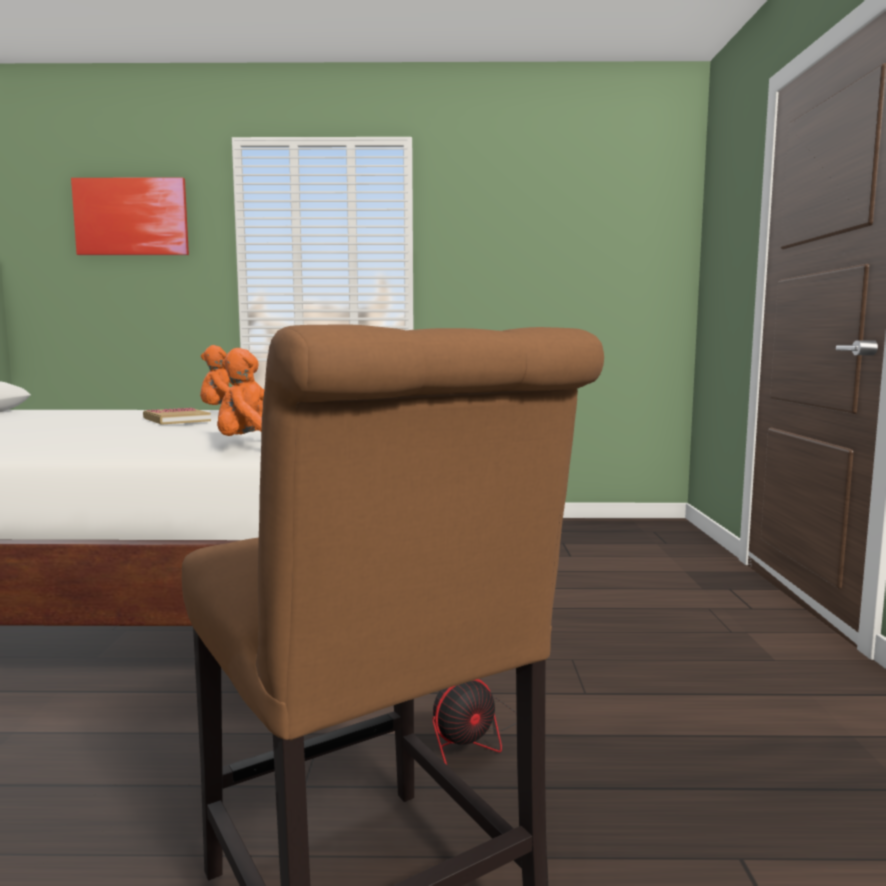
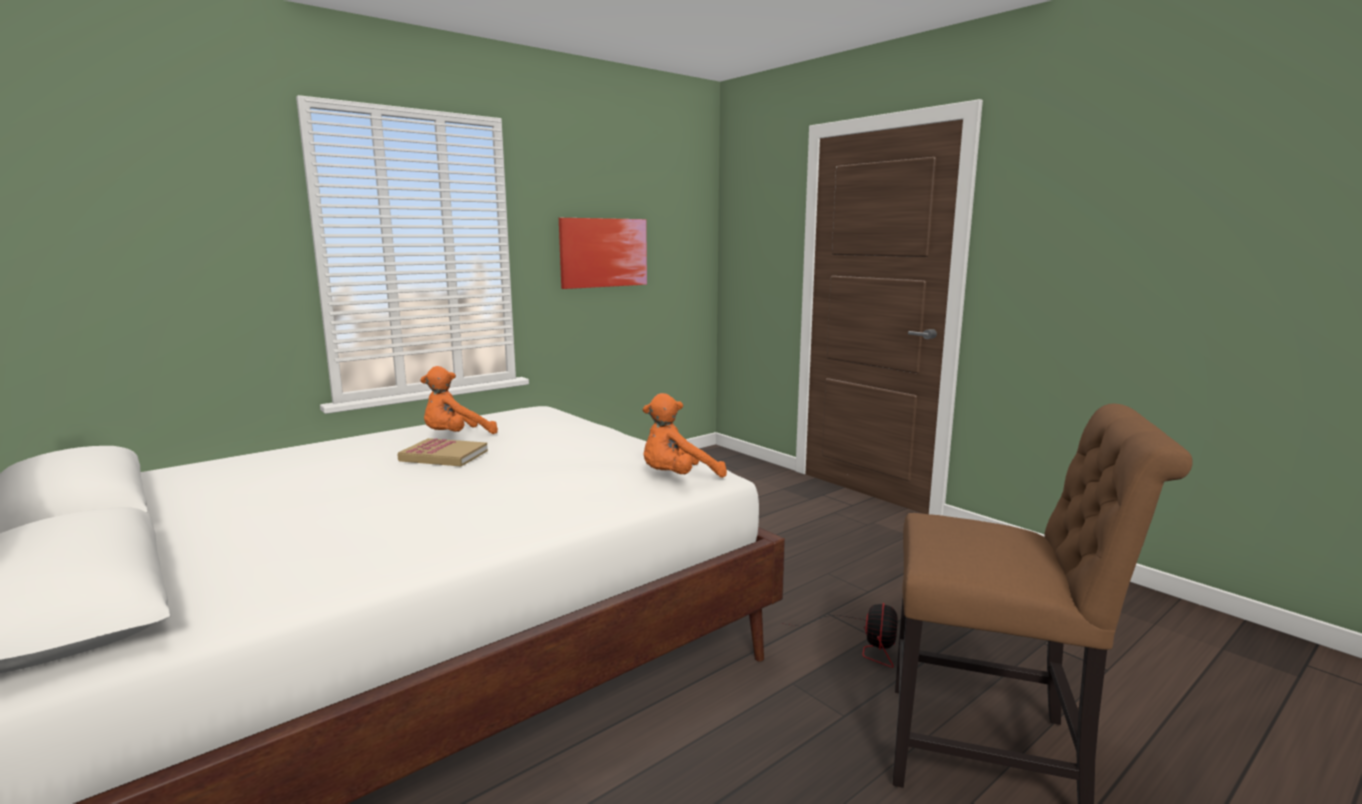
camera: 40 degrees left, 5 degrees up
picture [71,177,189,255] -> picture moved to [559,218,647,289]

